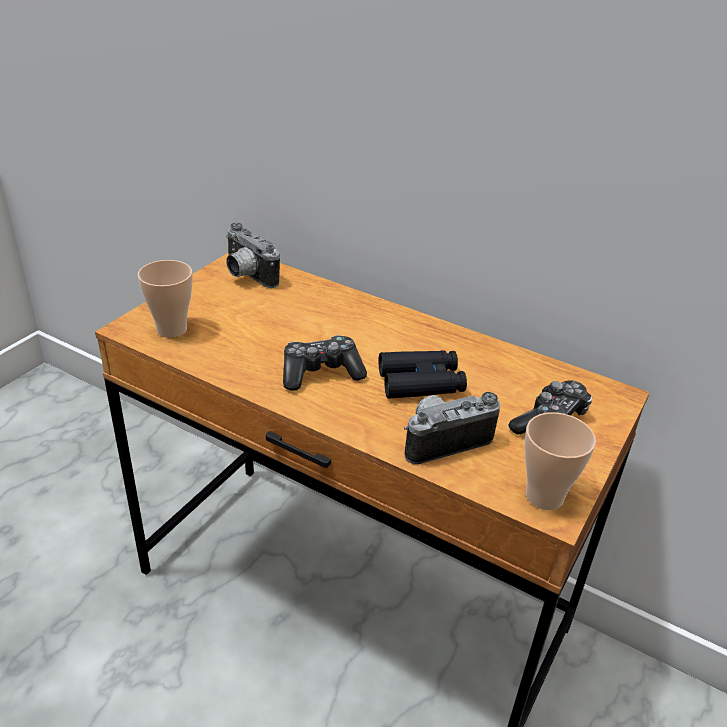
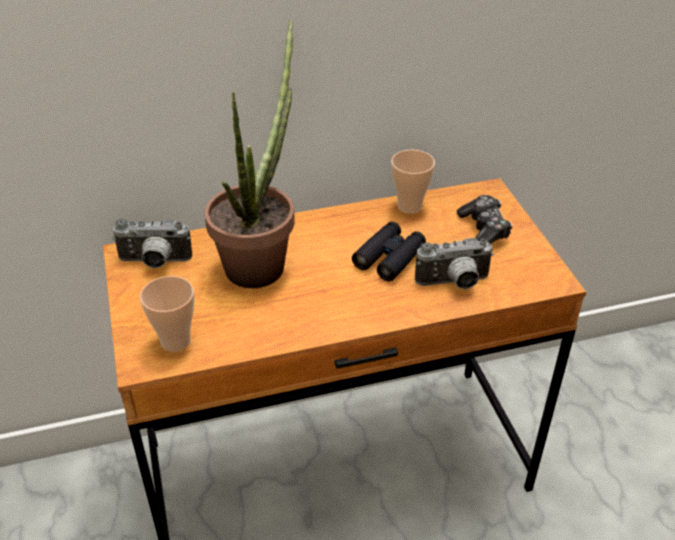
camera: 45 degrees left, 5 degrees up
game controller [283,335,367,391] -> none
camera [404,392,500,464] -> camera turned 120 degrees counterclockwise [415,238,494,289]
cup [525,412,596,510] -> cup moved to [391,150,435,214]
none -> potted plant [204,18,295,288]

